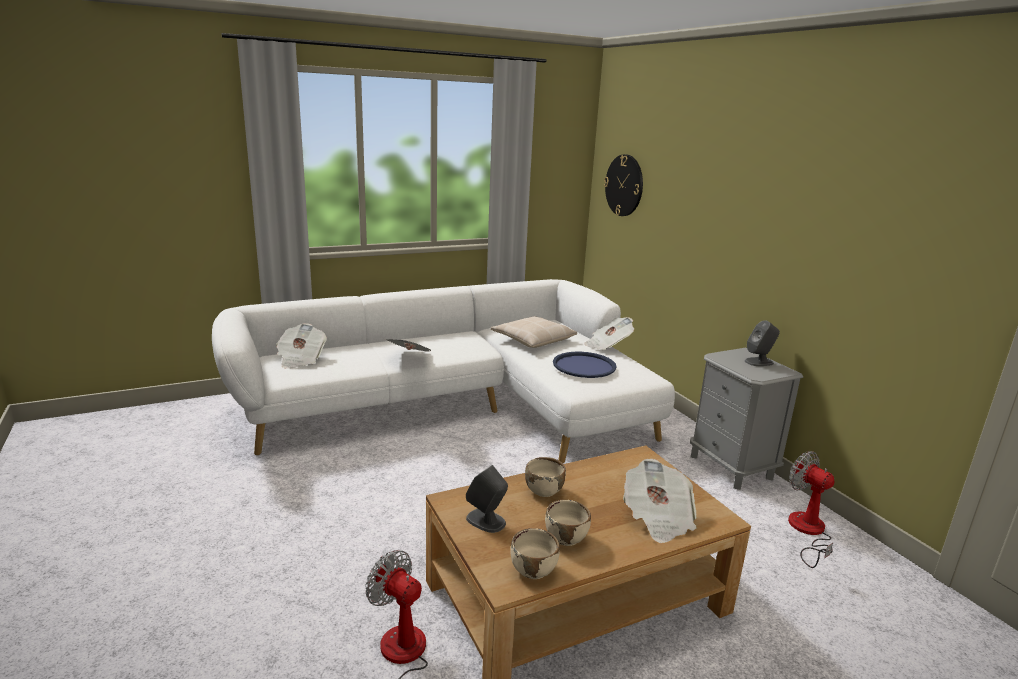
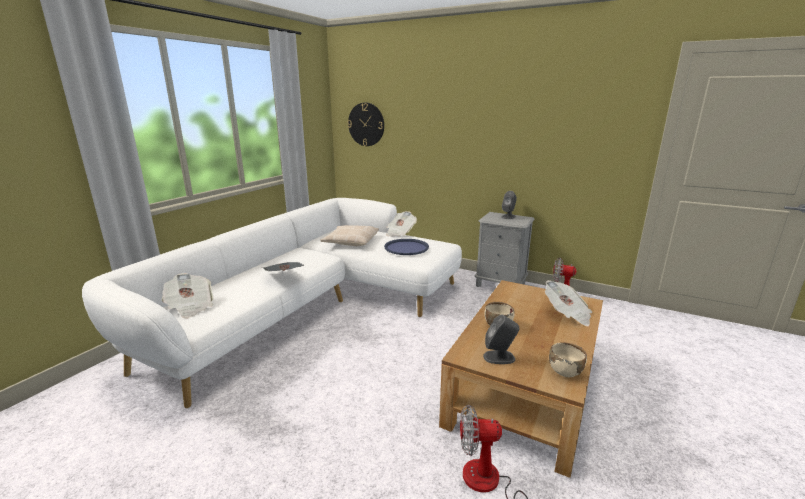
camera: 35 degrees left, 0 degrees up
beige bowl [545,500,591,546] -> none

